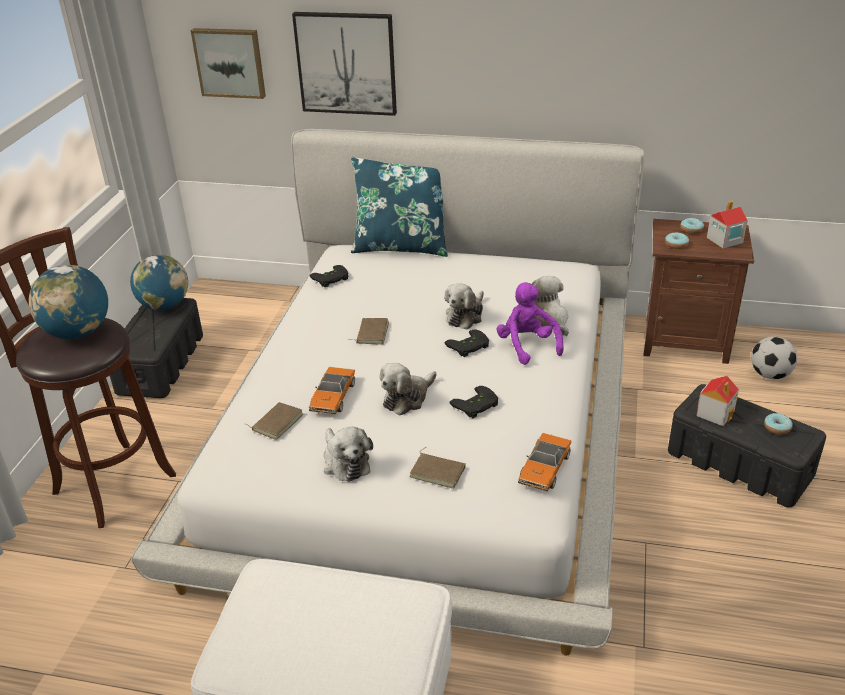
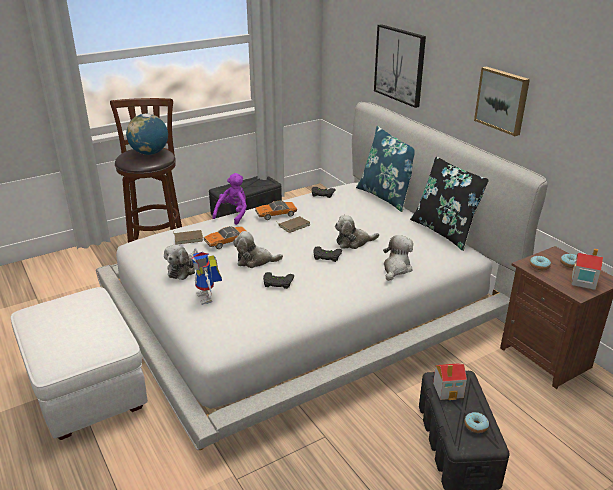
camera: 45 degrees right, 5 degrees down
globe [130,254,188,310] -> none
picture [191,28,266,99] -> picture moved to [474,66,530,136]
brown book [409,447,466,489] -> toy robot [191,248,222,305]
purple plush toy [496,282,564,365] -> purple plush toy moved to [213,173,247,225]
toy car [518,433,572,491] -> toy car moved to [255,200,297,220]
football [751,336,797,379] -> none
none -> black pillow [410,157,488,251]

